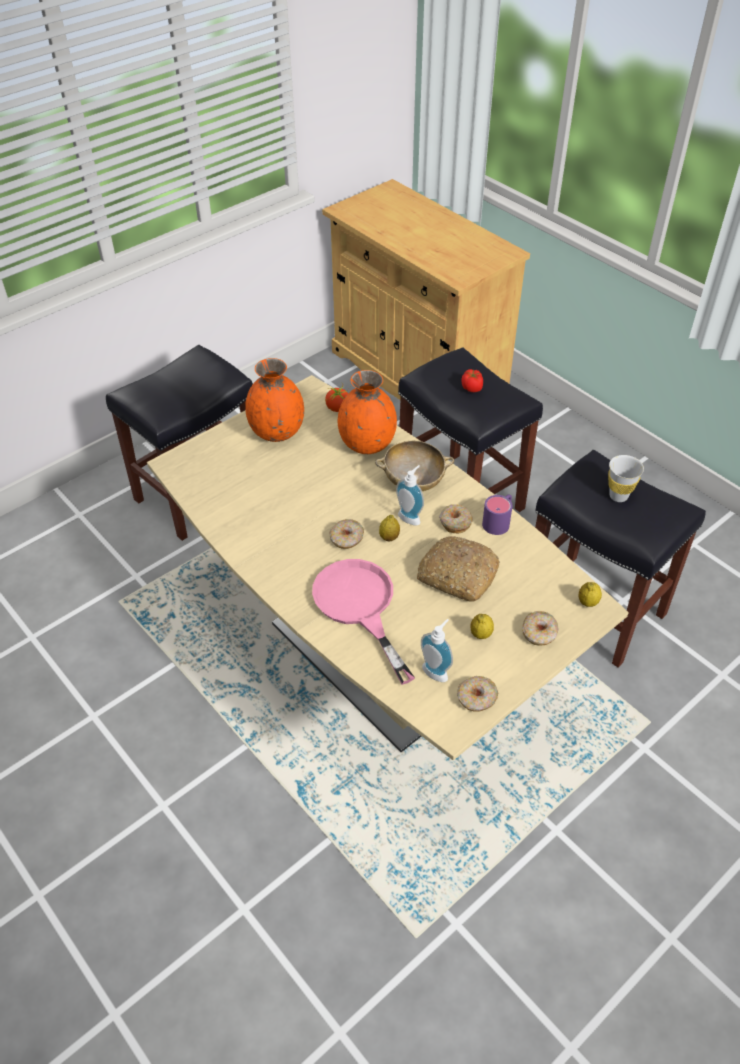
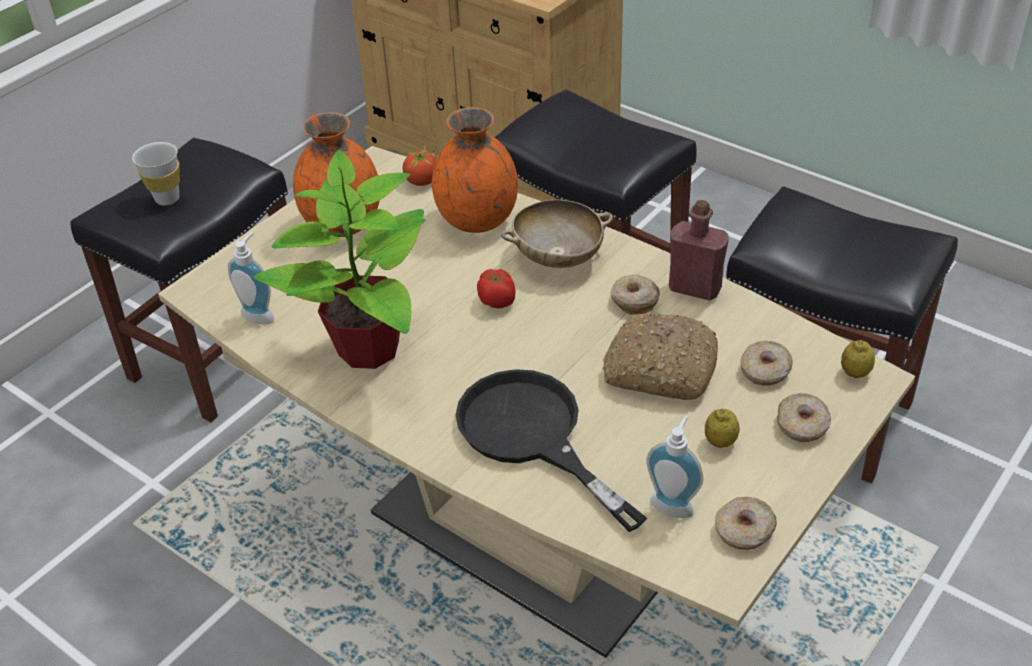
camera: 10 degrees left, 5 degrees down
pink frying pan [312,559,415,685] -> black frying pan [455,369,647,532]
donut [329,519,364,549] -> donut moved to [740,341,793,386]
lemon [379,515,400,541] -> none
soap dispenser [396,465,424,526] -> soap dispenser moved to [228,233,274,324]
tomato [462,369,483,392] -> tomato moved to [477,269,516,308]
purple mug [482,495,512,535] -> red bottle [669,200,729,301]
white cup [608,455,644,502] -> white cup moved to [132,142,180,205]
none -> potted plant [253,150,426,369]

